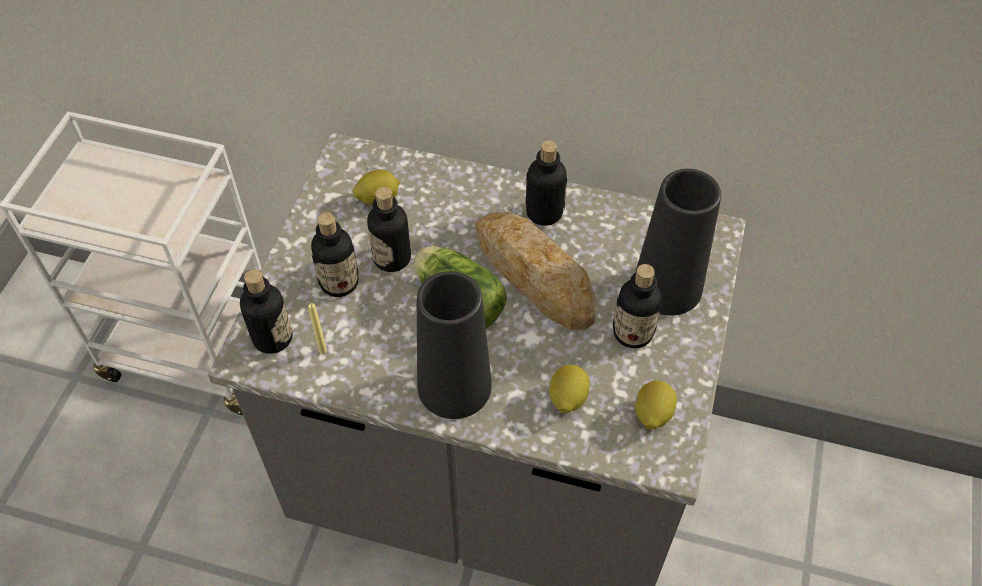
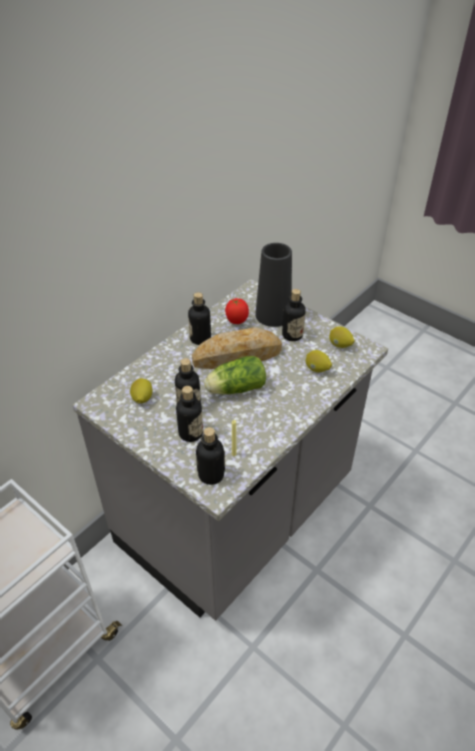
camera: 65 degrees left, 10 degrees down
black vase [417,271,492,419] -> none
none -> tomato [225,298,249,324]

